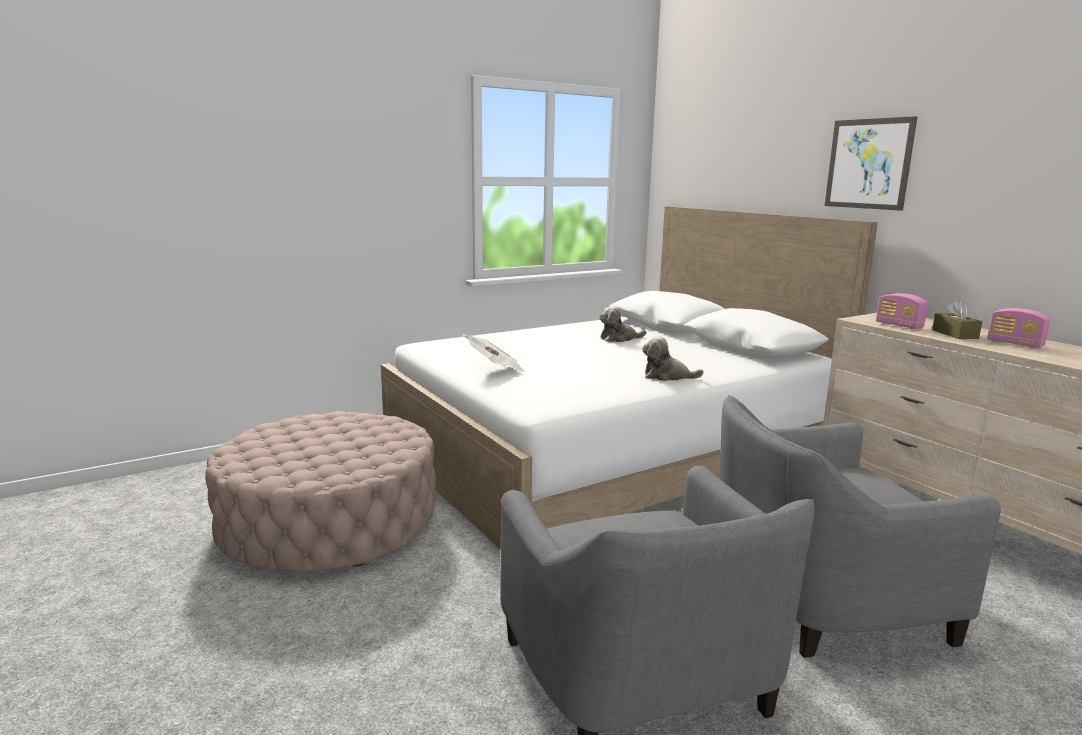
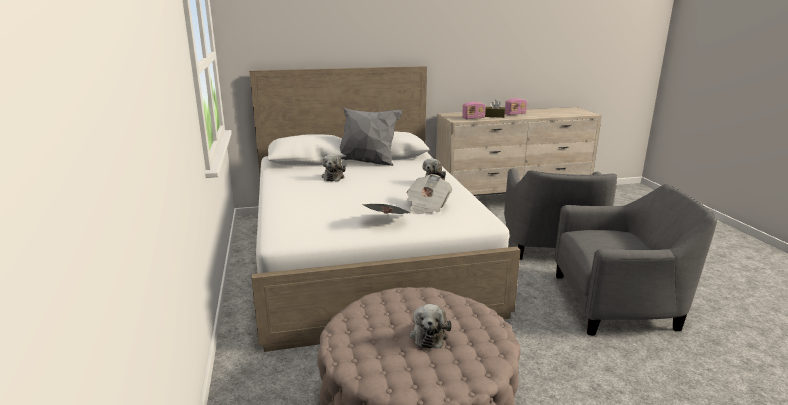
camera: 70 degrees left, 5 degrees up
picture [825,116,918,211] -> none
none -> grey pillow [340,107,403,166]
none -> newspaper [407,174,452,214]
none -> plush toy [410,304,452,348]

